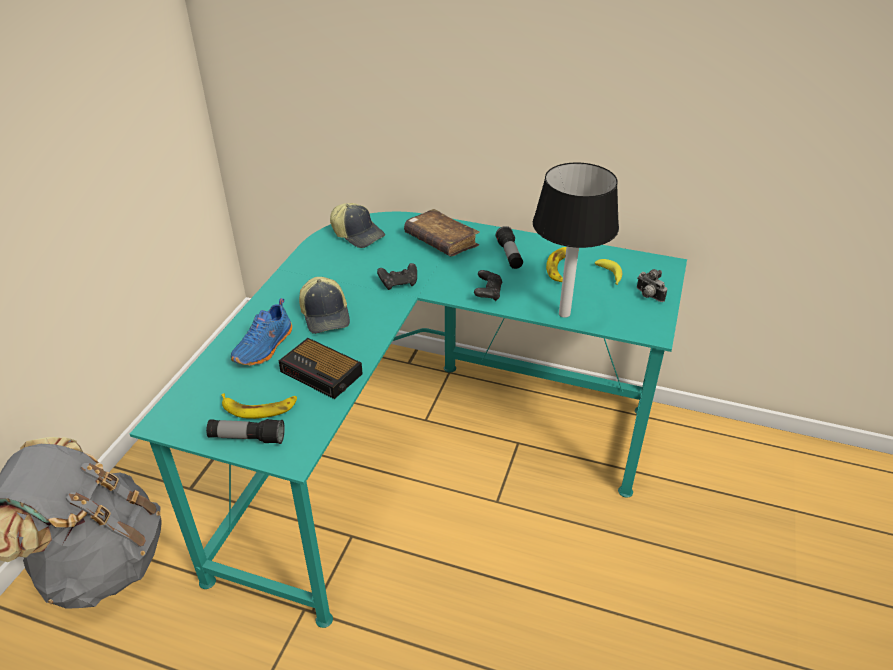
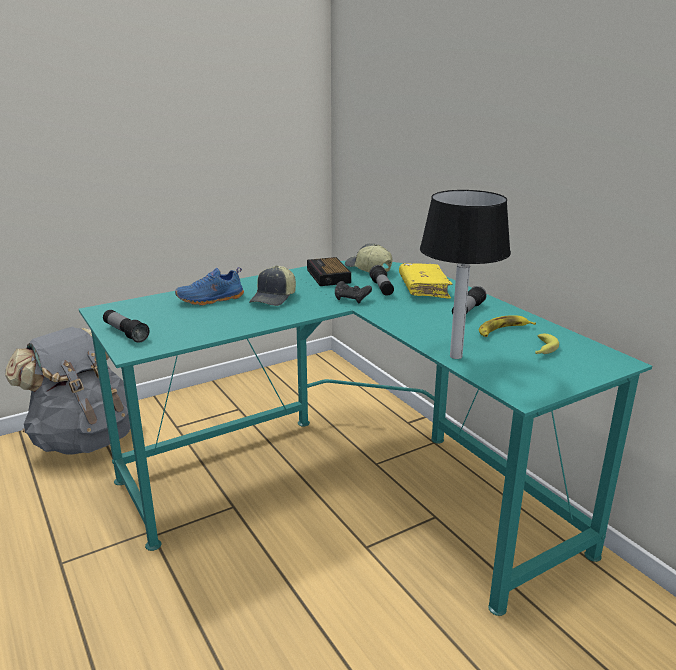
camera: 40 degrees right, 15 degrees down
banana [221,393,297,419] -> none
alarm clock [279,338,363,399] -> alarm clock moved to [307,257,351,286]
cap [330,203,385,248] -> cap turned 150 degrees clockwise [345,244,392,272]
brown book [404,209,480,256] -> yellow book [399,263,453,299]
black game controller [474,270,502,301] -> none
camera [637,269,667,302] -> none
none -> flashlight [369,265,394,296]

